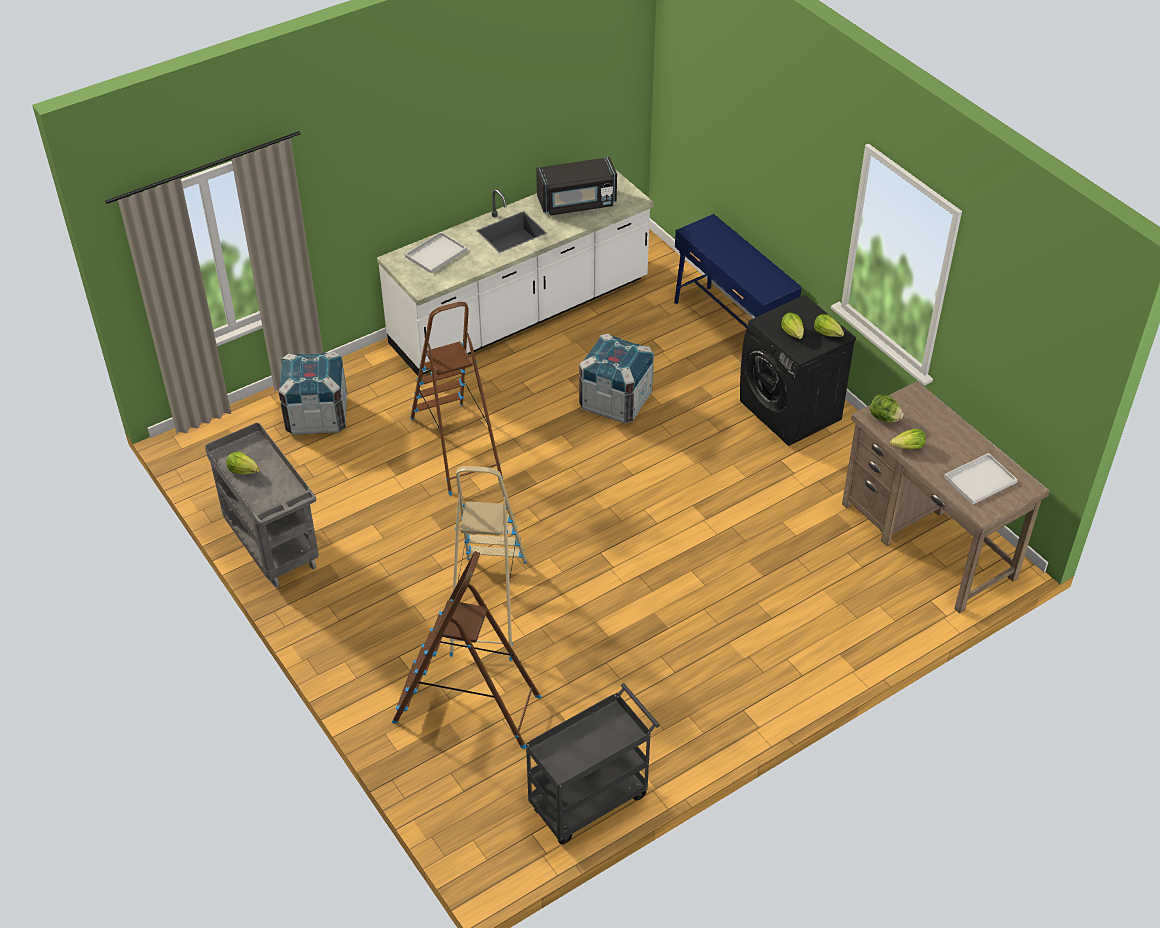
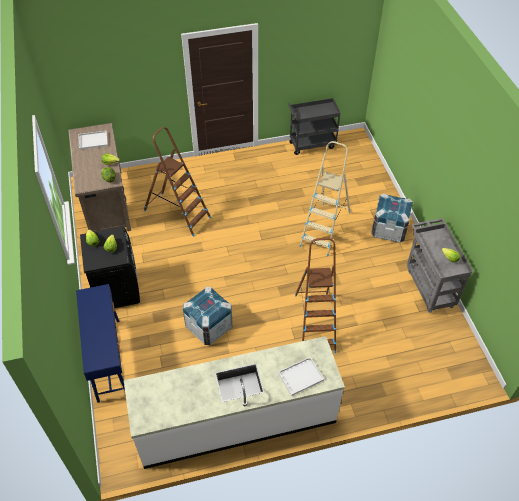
camera: 160 degrees left, 5 degrees up
crate [278,351,347,435] -> crate moved to [371,194,413,243]
brown step ladder [392,551,541,749] -> brown step ladder moved to [144,127,211,236]
black microwave [536,157,617,216] -> none

